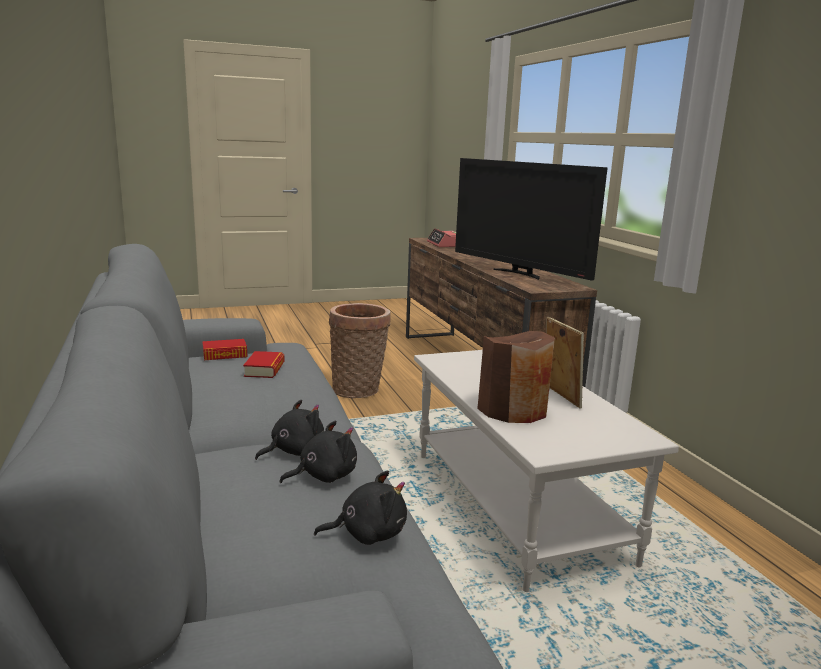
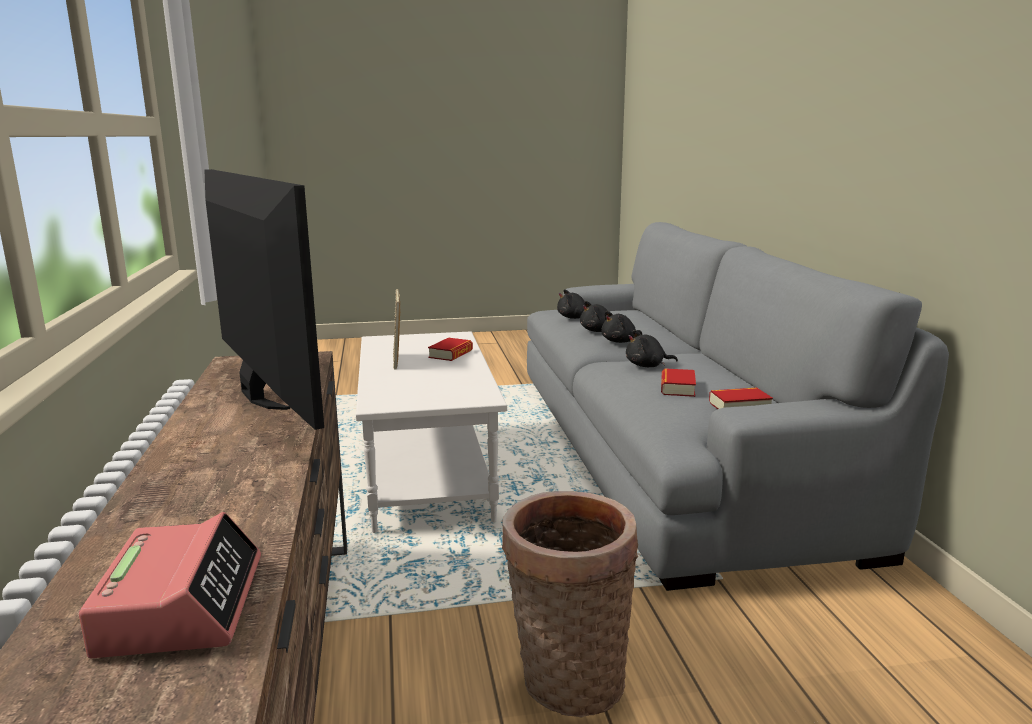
camera: 170 degrees left, 0 degrees up
brown vase [477,331,555,423] -> book [428,338,473,361]
none -> black plush toy [626,330,678,367]

